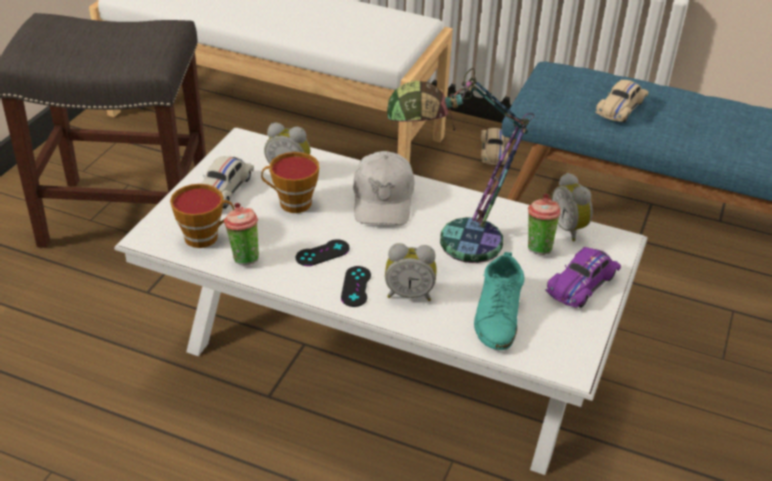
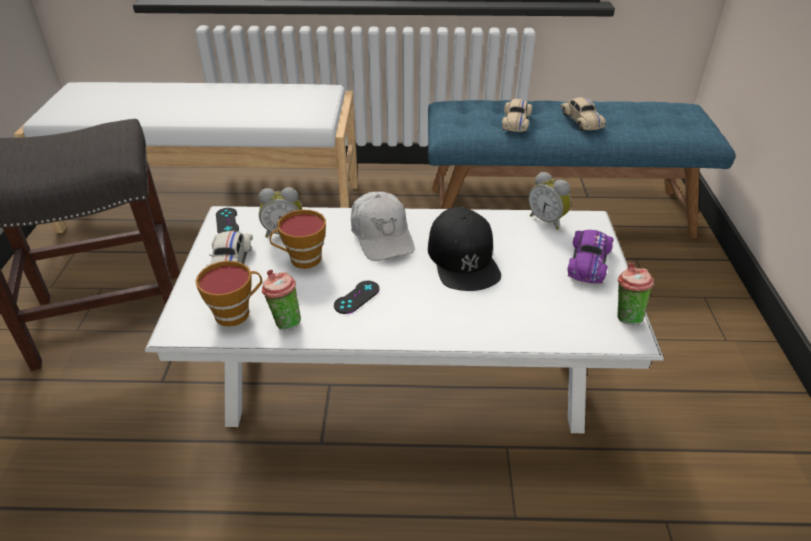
camera: 20 degrees left, 0 degrees up
black game controller [341,266,371,307] -> black game controller moved to [216,208,239,233]
alarm clock [385,243,437,301] -> none
table lamp [387,68,534,263] -> black cap [428,207,501,291]
turquoise shoe [474,252,525,350] -> none
beige toy car [481,128,509,165] -> beige toy car moved to [561,97,606,131]
cup [528,193,561,255] -> cup moved to [617,263,654,325]

